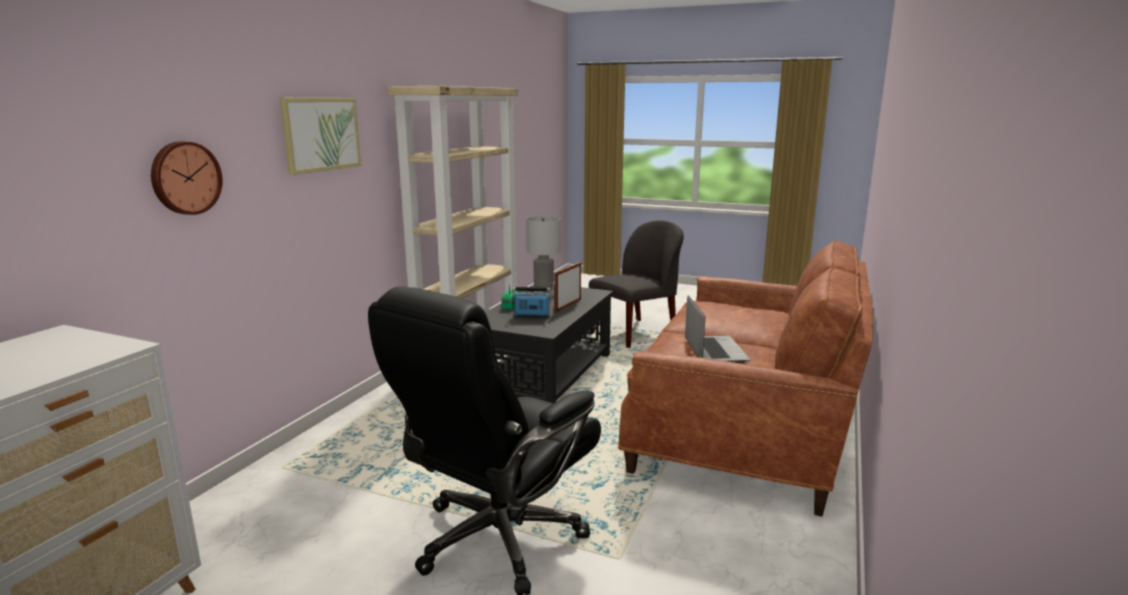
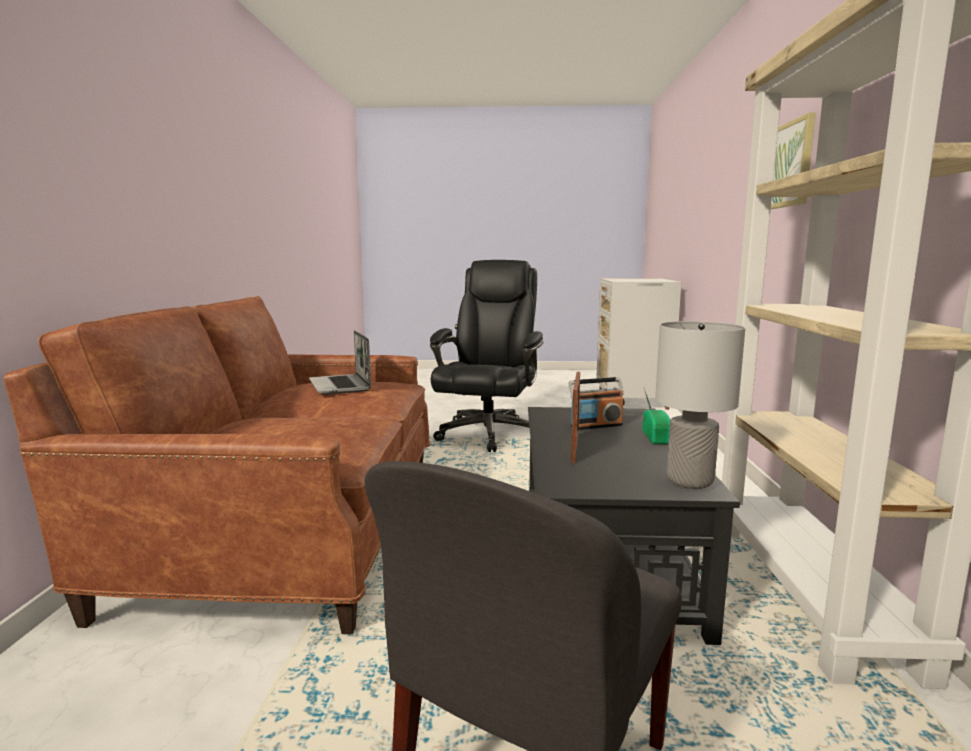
camera: 160 degrees right, 5 degrees down
wall clock [151,141,223,215] -> none

